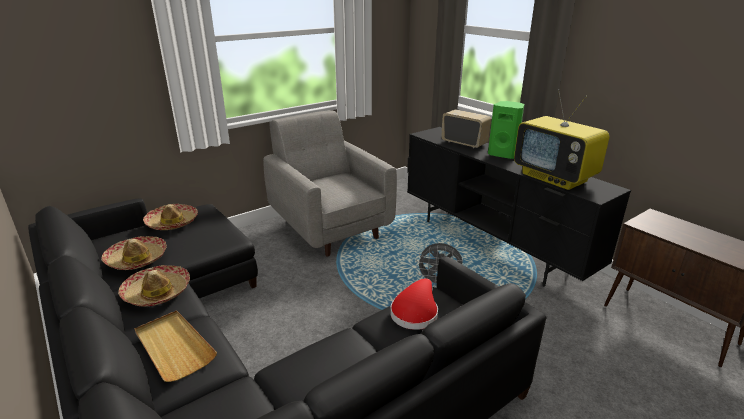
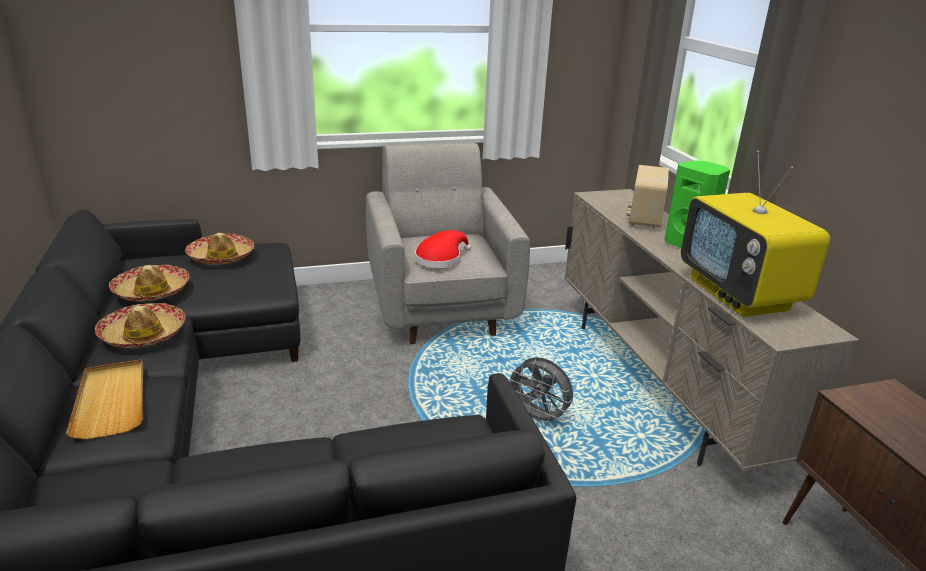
camera: 20 degrees right, 0 degrees up
red hat [390,278,438,330] -> red hat moved to [415,230,471,268]
black tv stand [407,127,631,287] -> beige tv stand [565,189,859,471]
radio [442,109,491,148] -> radio turned 135 degrees counterclockwise [626,165,669,228]

